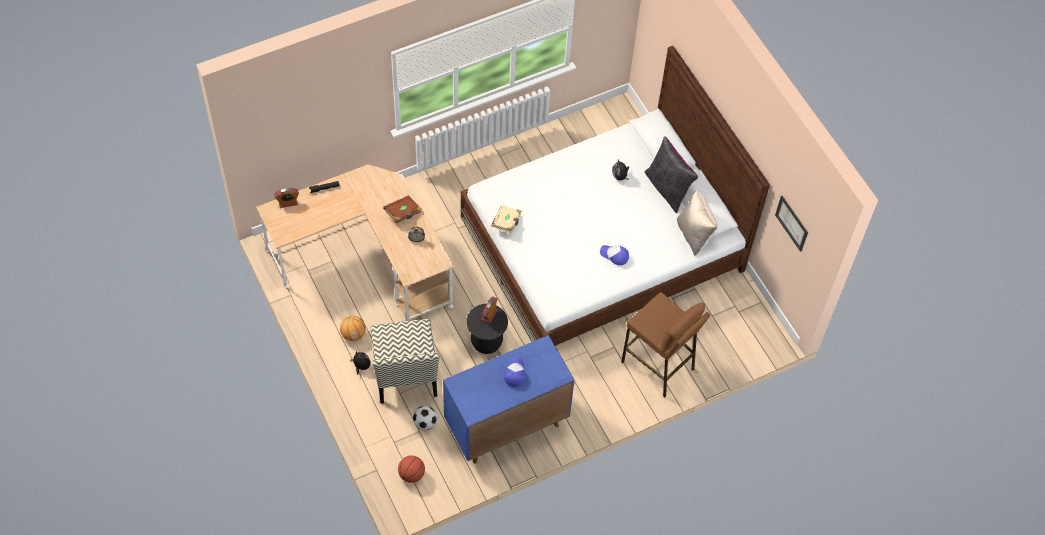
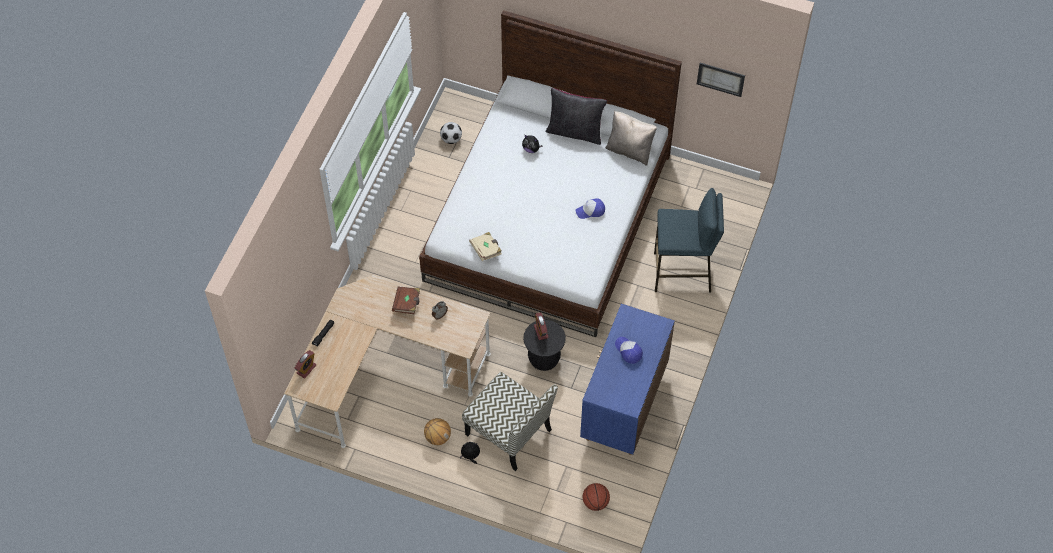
camera: 40 degrees left, 0 degrees up
football [413,406,437,430] -> football moved to [440,122,462,144]
brown stool [621,292,710,397] -> blue stool [654,188,724,292]

